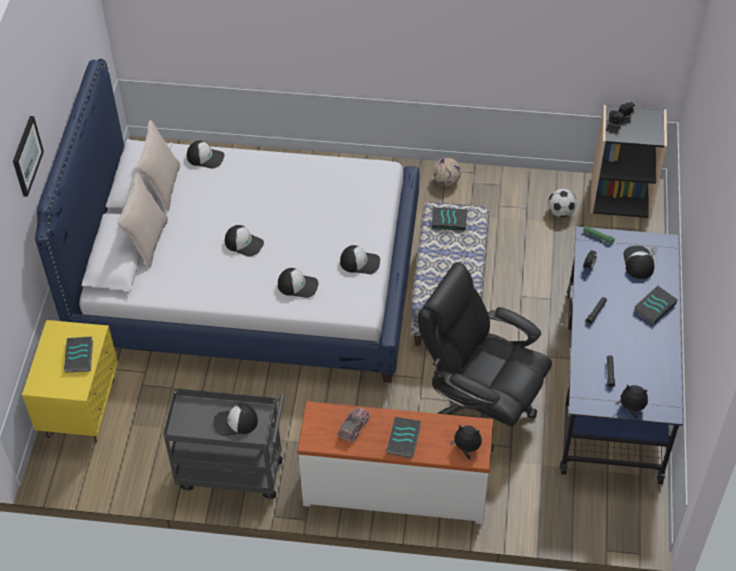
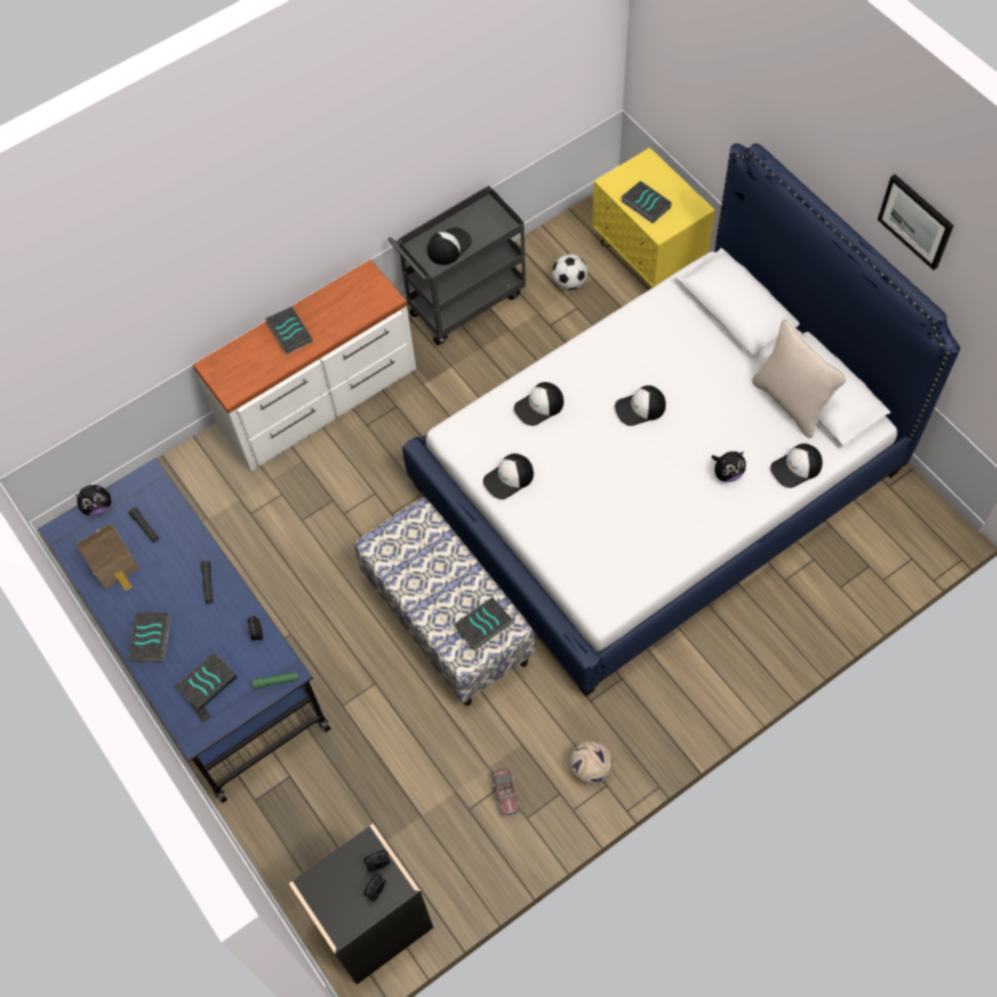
camera: 140 degrees right, 10 degrees up
picture [13,116,44,197] -> picture moved to [877,174,954,270]
beige pillow [117,173,168,268] -> none
toy truck [337,407,370,443] -> toy truck moved to [490,768,522,817]
black office chair [418,262,552,452] -> none
plush toy [450,425,482,460] -> plush toy moved to [711,451,746,482]
football [548,189,577,217] -> football moved to [552,254,588,290]
cap [623,246,654,279] -> book [175,651,237,711]
none -> toy house [76,523,140,591]

